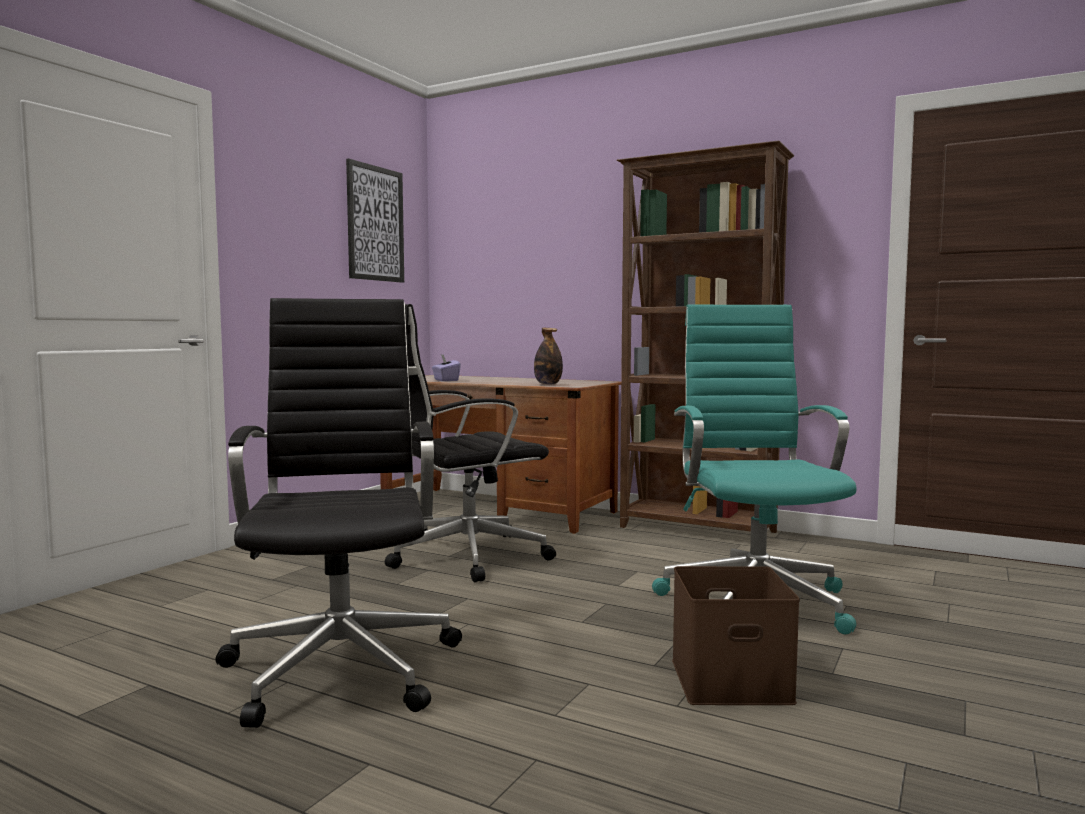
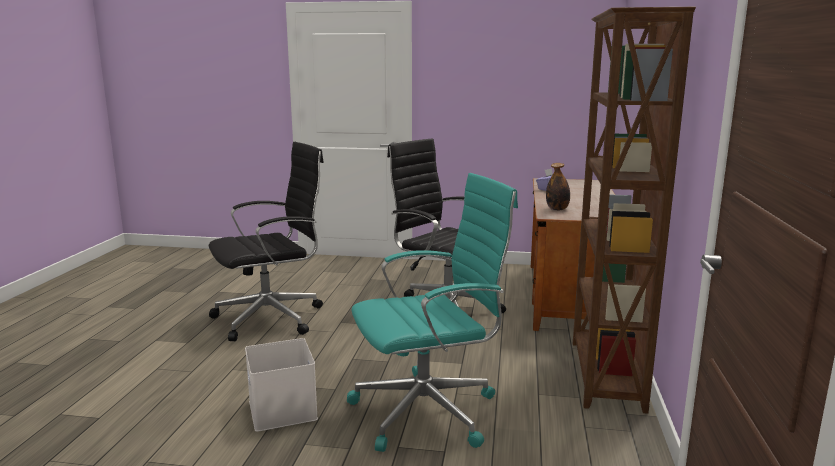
camera: 70 degrees right, 10 degrees up
picture [346,159,404,283] -> none
brown storage box [672,566,800,705] -> white storage box [245,338,318,432]

